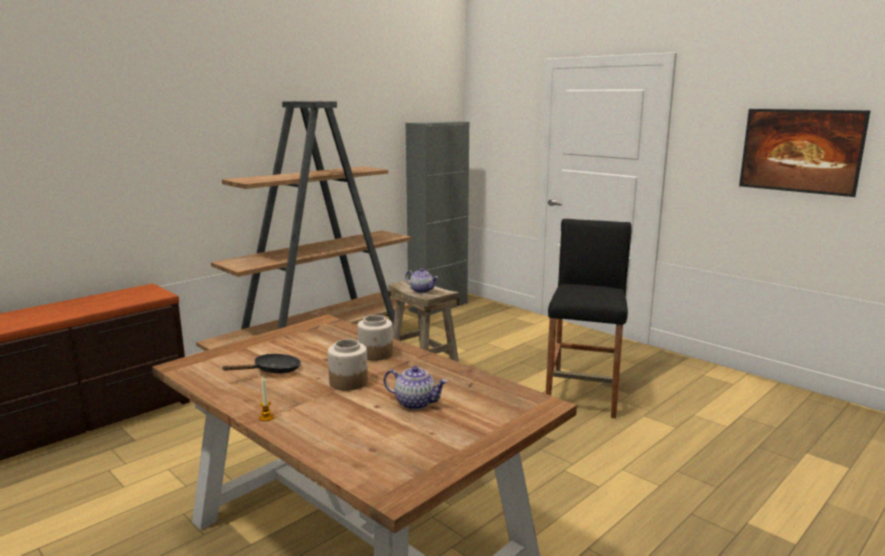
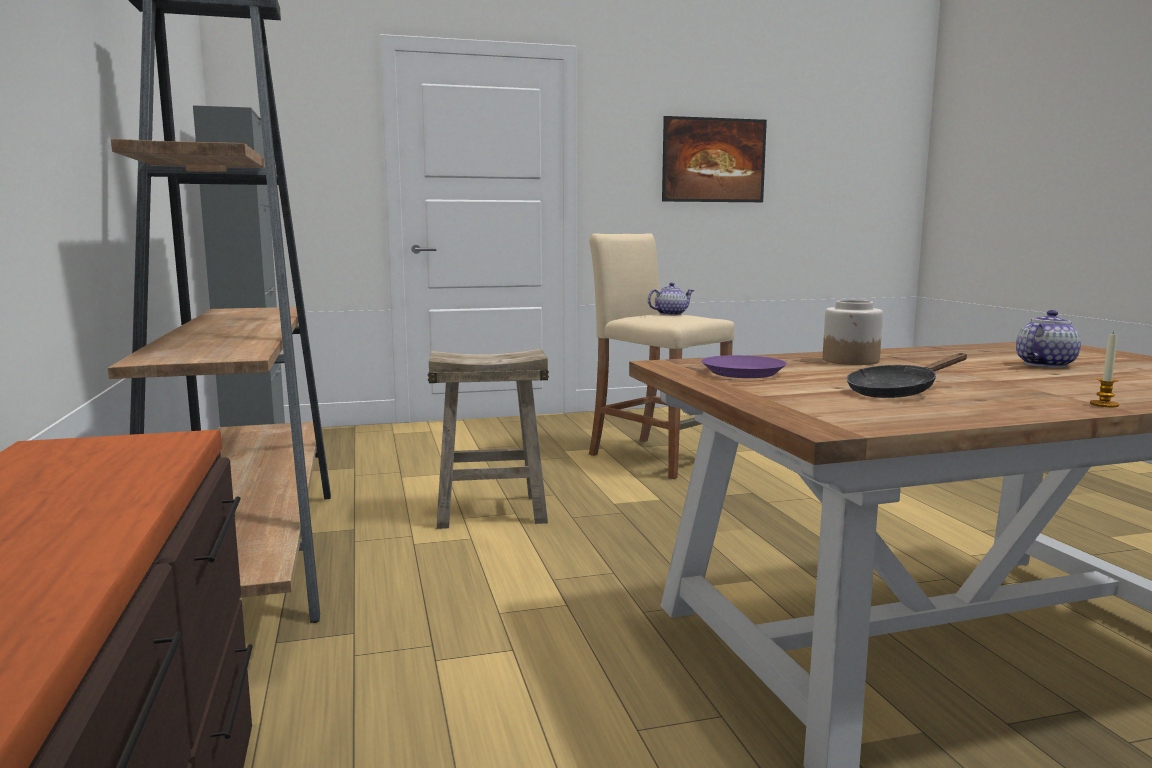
camera: 60 degrees left, 5 degrees down
black frying pan [223,354,301,373] -> black frying pan turned 105 degrees counterclockwise [846,353,967,398]
jar [328,339,368,391] -> none
teapot [405,268,438,293] -> teapot moved to [648,283,694,315]
black stool [546,219,632,418] -> beige stool [589,233,734,479]
none -> purple plate [701,355,787,378]

